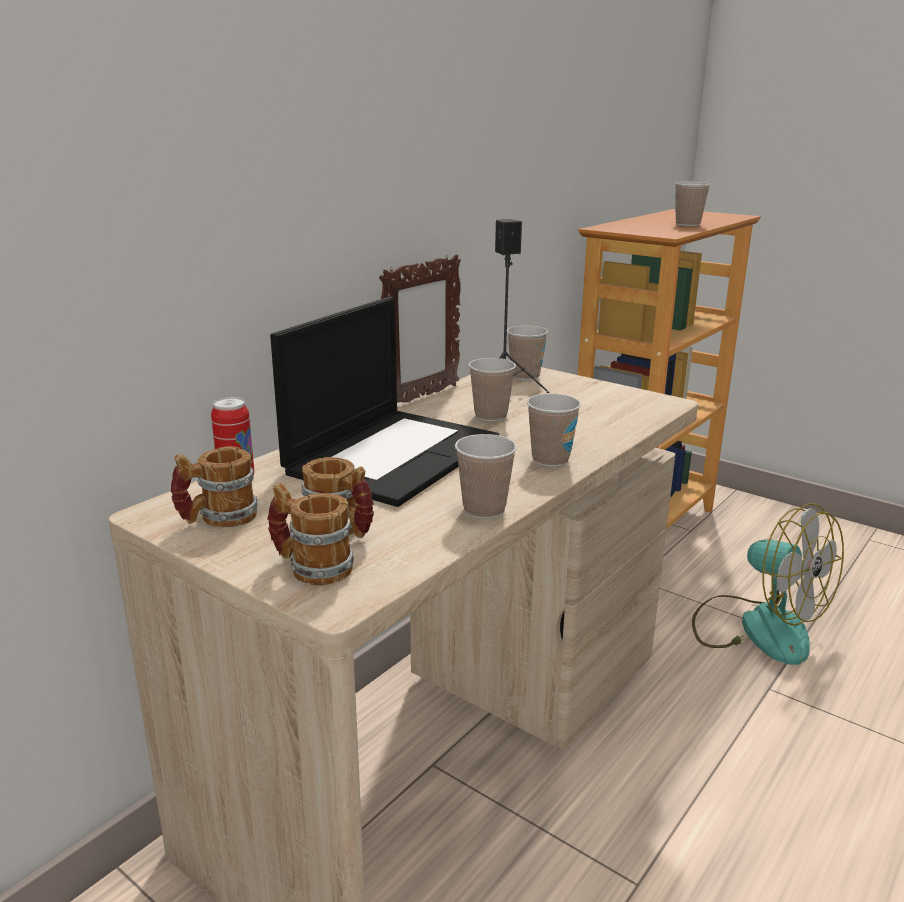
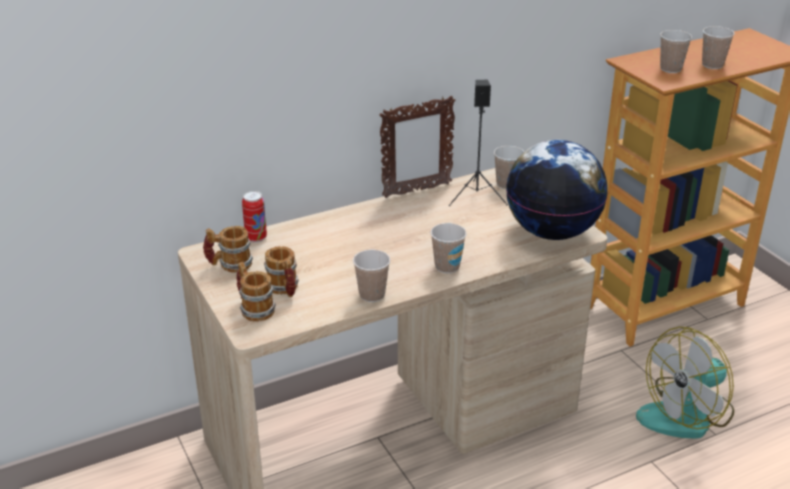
camera: 25 degrees right, 10 degrees up
laptop [270,296,499,507] -> none
cup [469,358,516,422] -> cup moved to [660,30,692,73]
fan [692,504,844,665] -> fan turned 75 degrees clockwise [636,327,734,439]
none -> globe [506,140,608,240]

